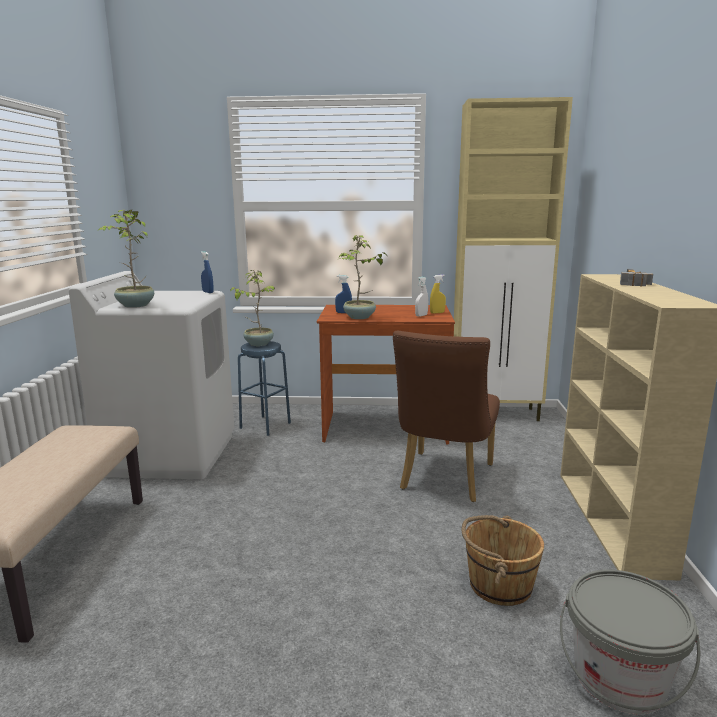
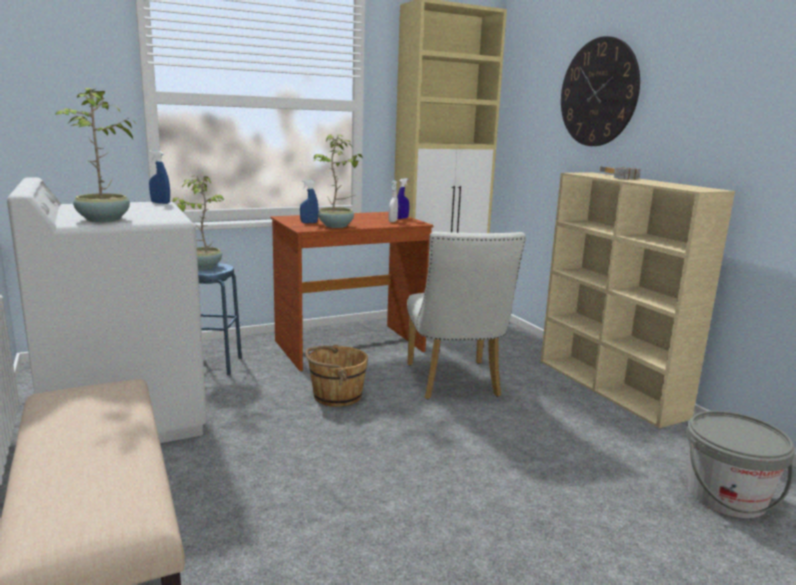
camera: 30 degrees left, 0 degrees up
brown chair [393,331,500,502] -> white chair [407,232,526,399]
yellow spray bottle [430,275,446,314] -> blue spray bottle [397,178,409,219]
brown bucket [461,515,544,606] -> brown bucket moved to [305,345,368,407]
none -> wall clock [561,36,640,146]

